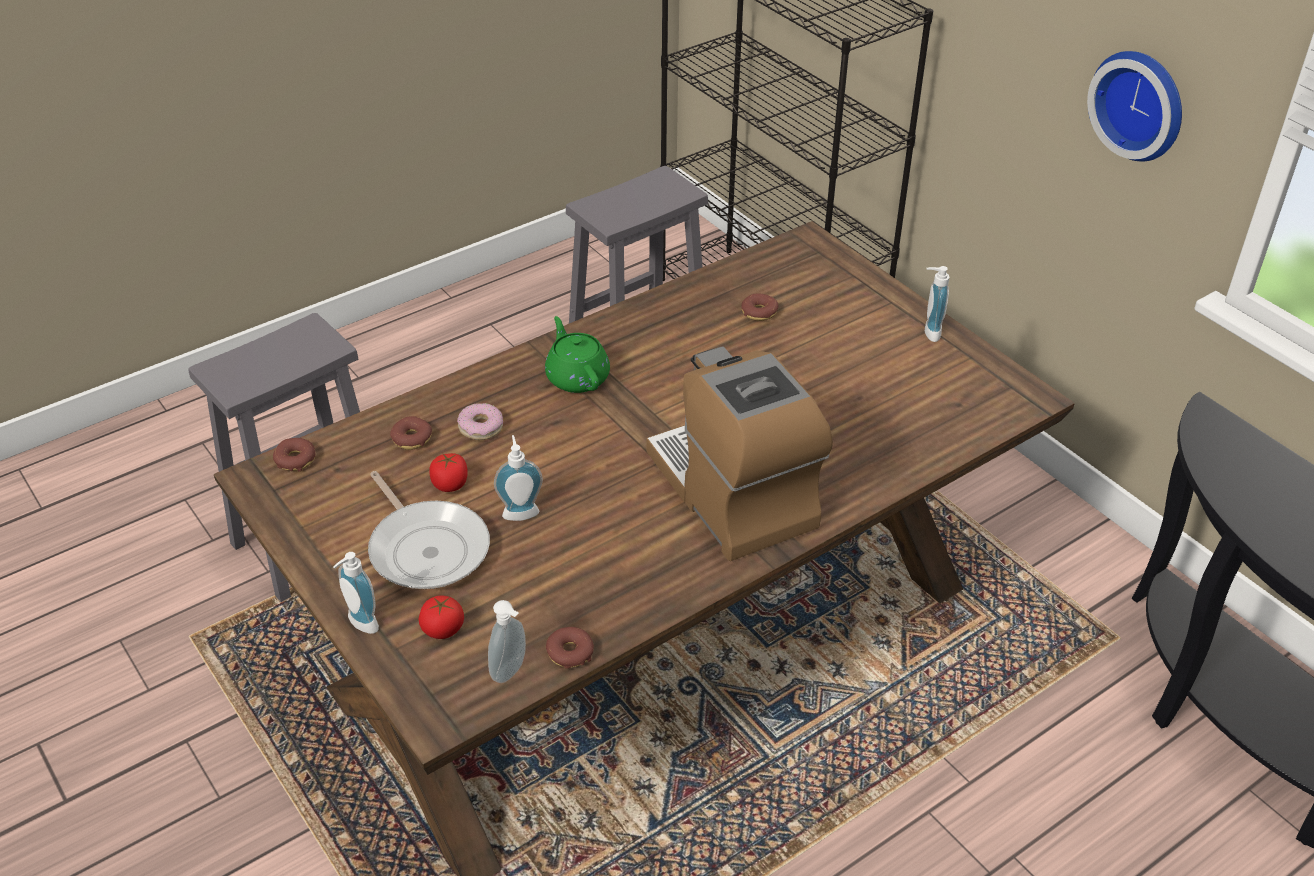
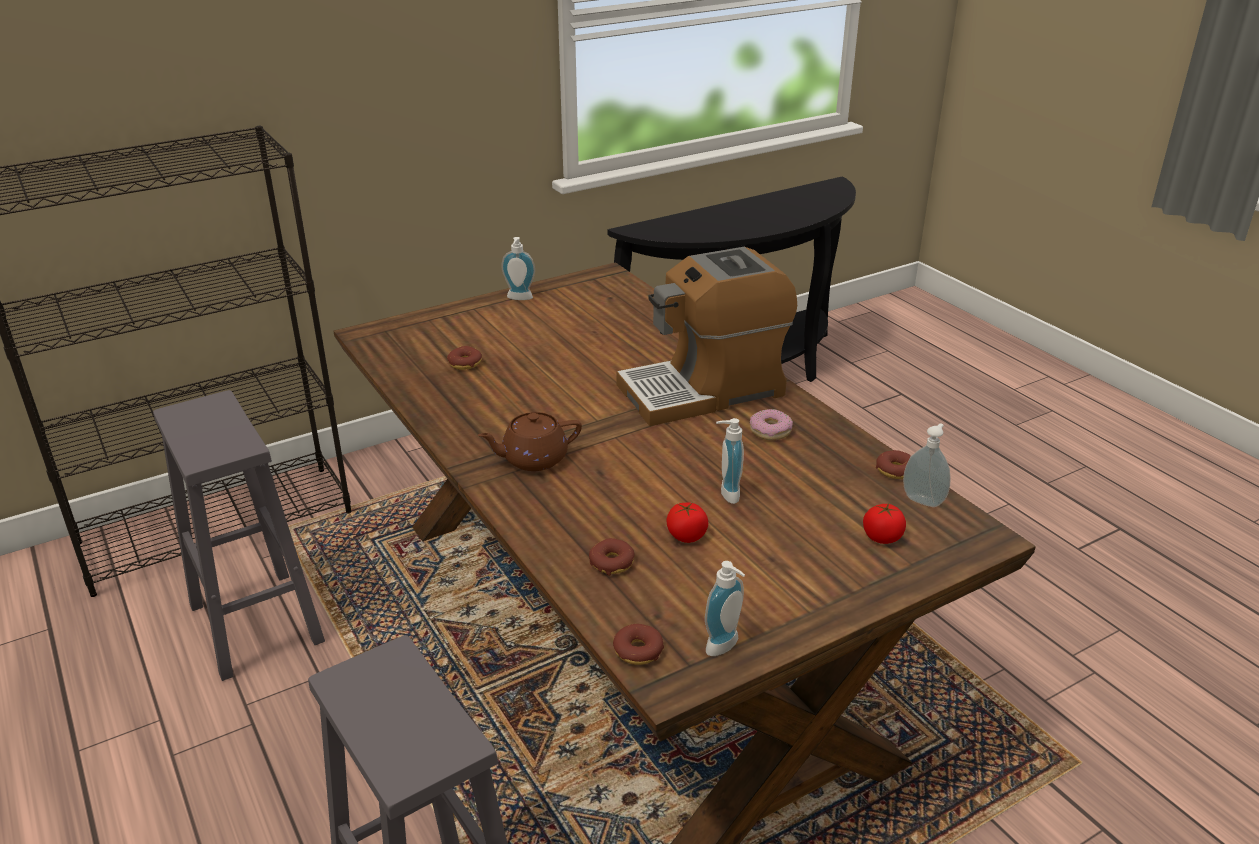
camera: 85 degrees left, 10 degrees down
soap dispenser [333,552,379,634] -> soap dispenser moved to [705,561,745,656]
frying pan [368,471,490,589] -> none
donut [457,403,503,440] -> donut moved to [750,409,793,440]
green teapot [545,316,610,393] -> brown teapot [478,412,582,471]
wall clock [1087,51,1182,162] -> none

